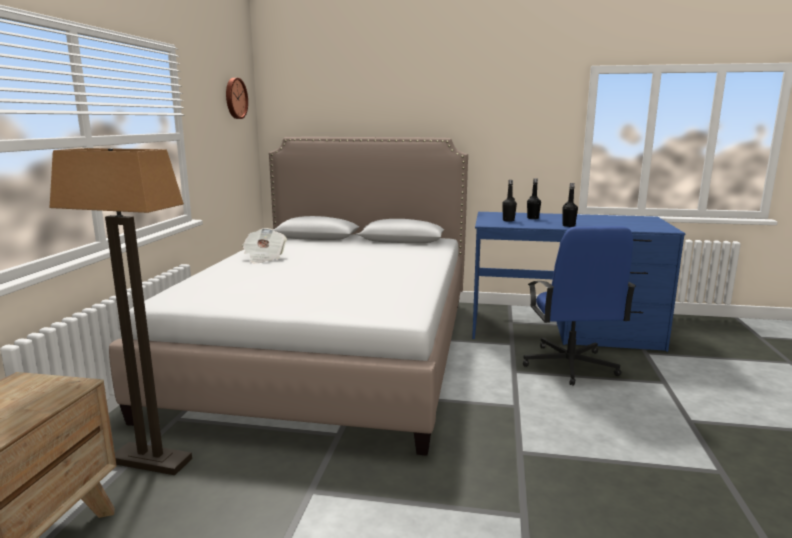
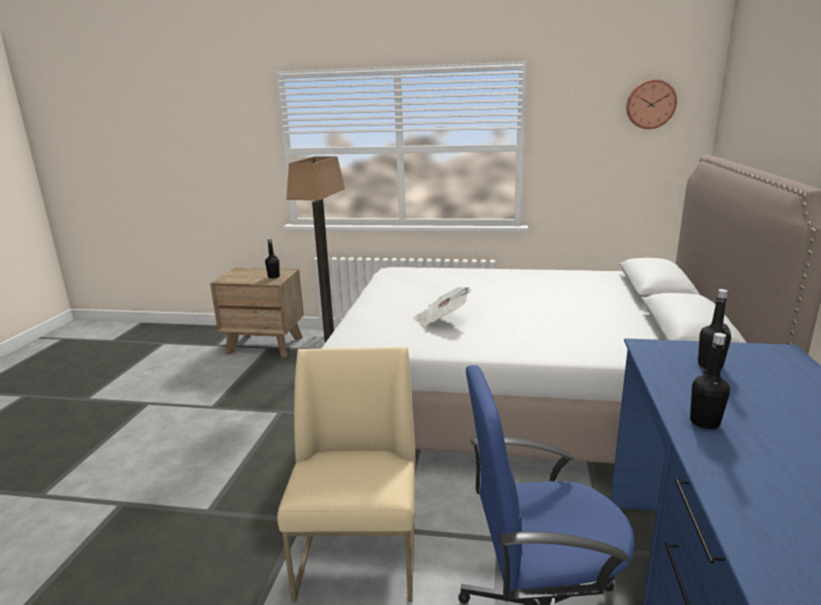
camera: 90 degrees right, 5 degrees up
newspaper [242,228,287,264] -> newspaper moved to [413,287,471,326]
black bottle [527,179,541,219] -> black bottle moved to [265,238,280,279]
none -> beige chair [277,347,415,602]

